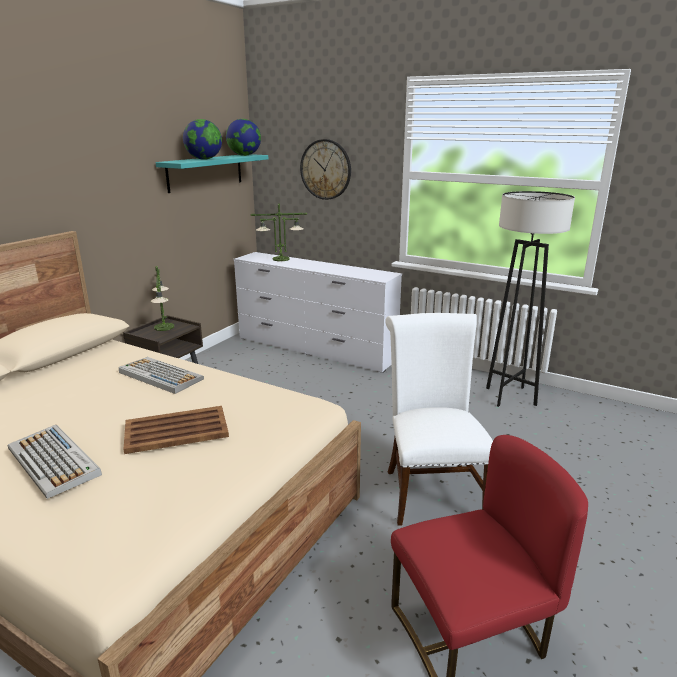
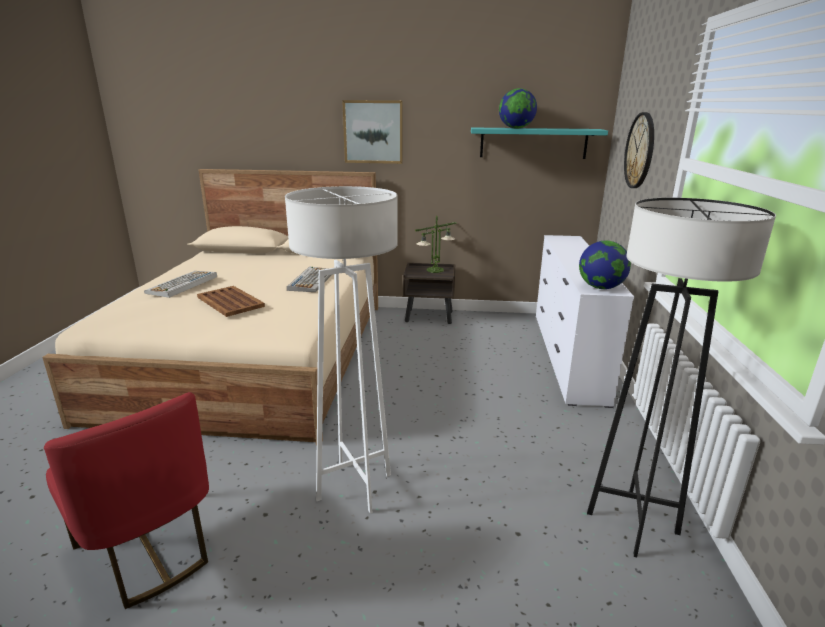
camera: 65 degrees right, 0 degrees up
globe [226,119,261,156] -> globe moved to [579,241,631,289]
table lamp [251,203,307,261] -> none
white chair [385,313,493,526] -> white floor lamp [285,186,398,513]
none -> picture [342,100,403,164]

